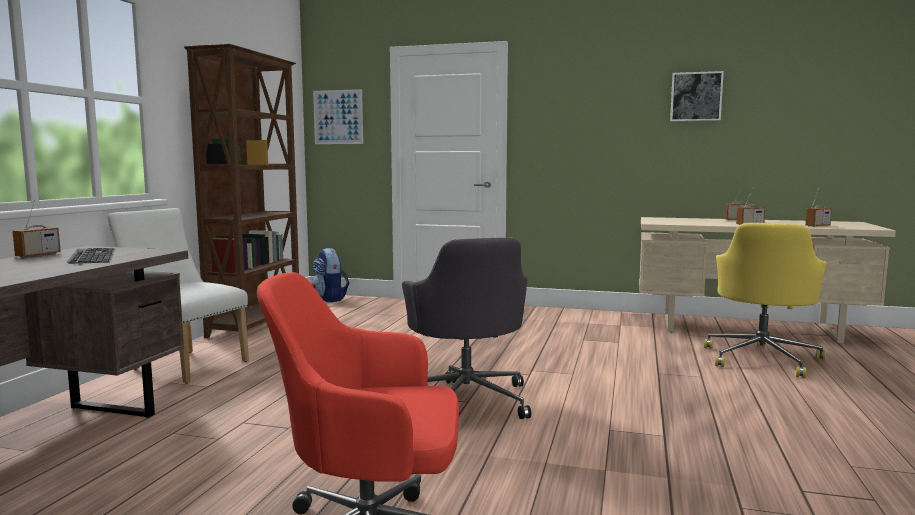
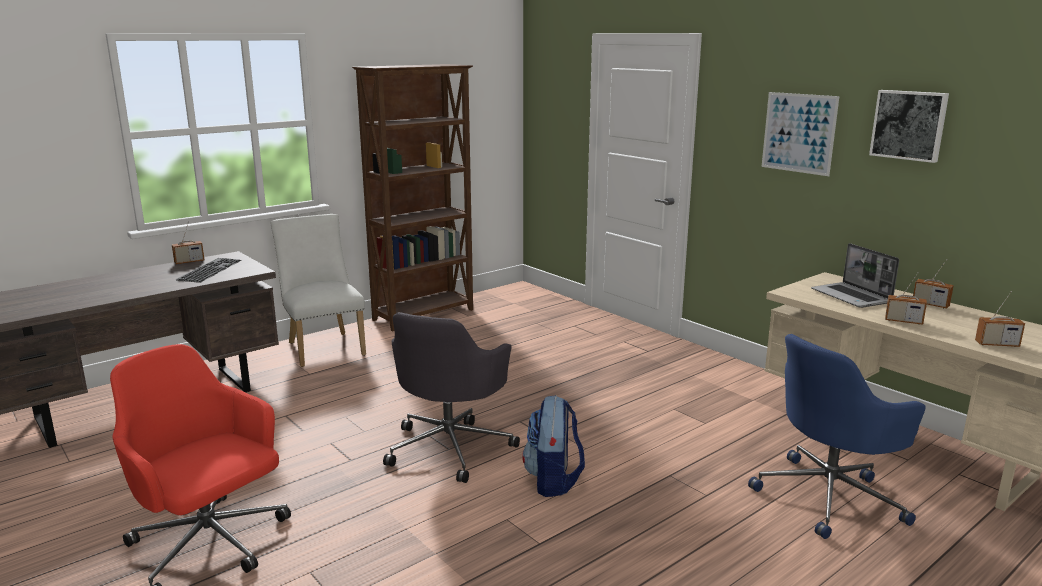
camera: 35 degrees right, 10 degrees up
backpack [311,248,349,302] -> backpack moved to [522,395,585,497]
picture [313,89,363,144] -> picture moved to [762,92,839,176]
yellow office chair [704,223,827,378] -> blue office chair [748,334,926,539]
none -> laptop [811,243,899,308]

